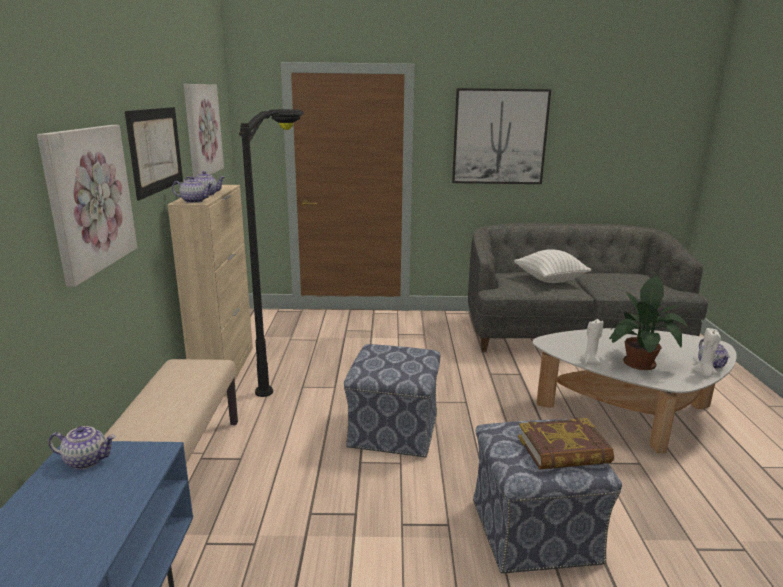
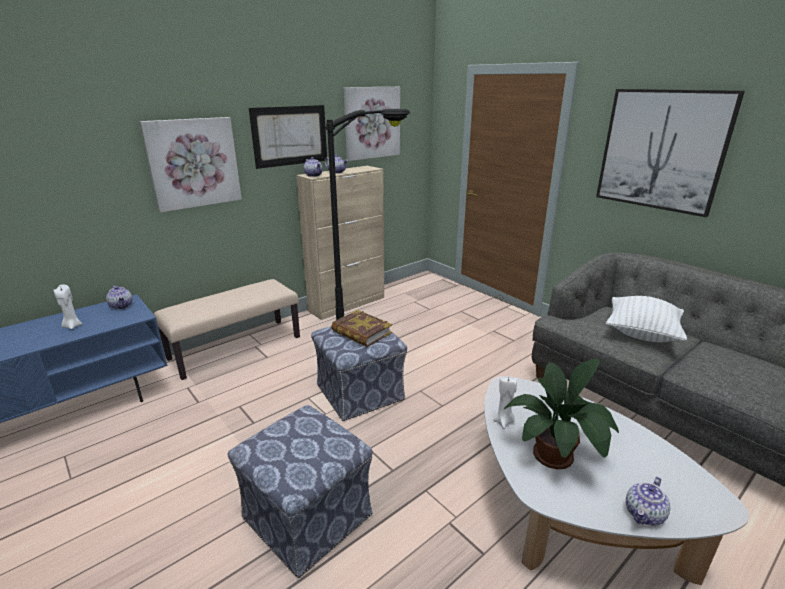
camera: 50 degrees right, 5 degrees up
book [518,418,614,470] -> book moved to [331,310,392,347]
white candle [692,328,721,377] -> white candle moved to [53,285,82,329]

